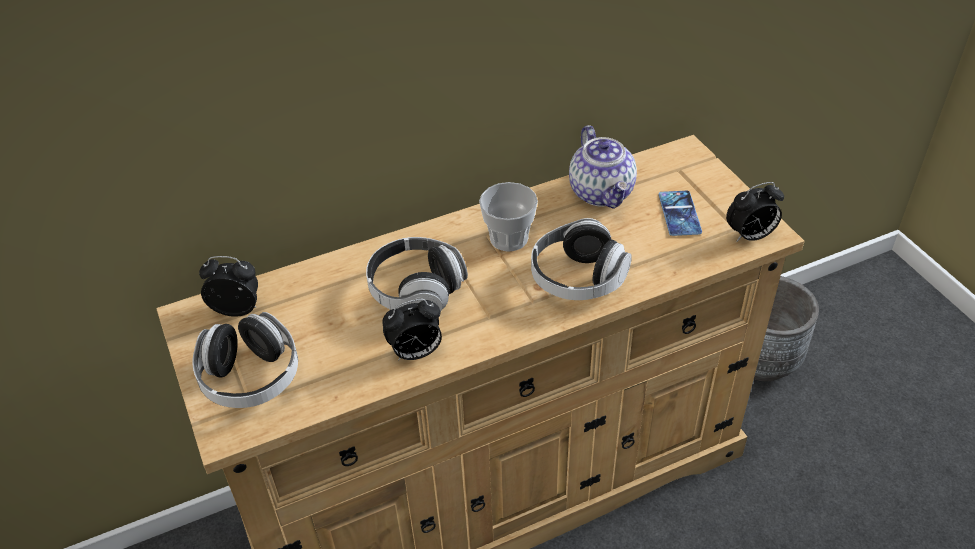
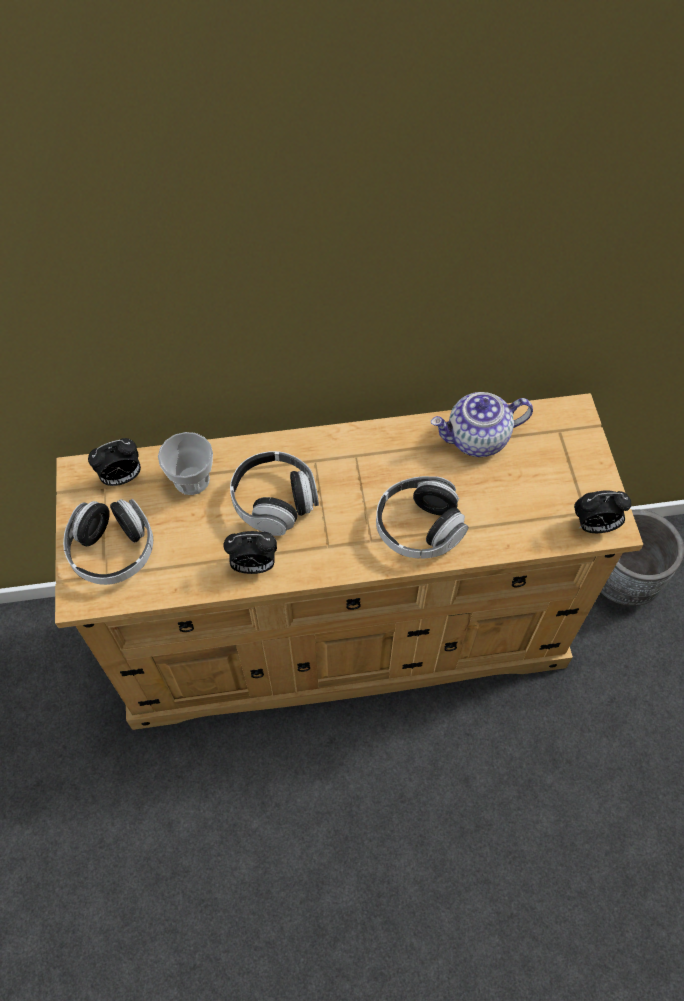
camera: 15 degrees right, 15 degrees up
alarm clock [199,256,258,317] -> alarm clock turned 135 degrees clockwise [88,438,141,486]
cup [479,182,538,252] -> cup moved to [158,432,213,495]
teapot [569,125,637,209] -> teapot turned 75 degrees clockwise [431,392,533,457]
phone [659,191,702,236] -> none

